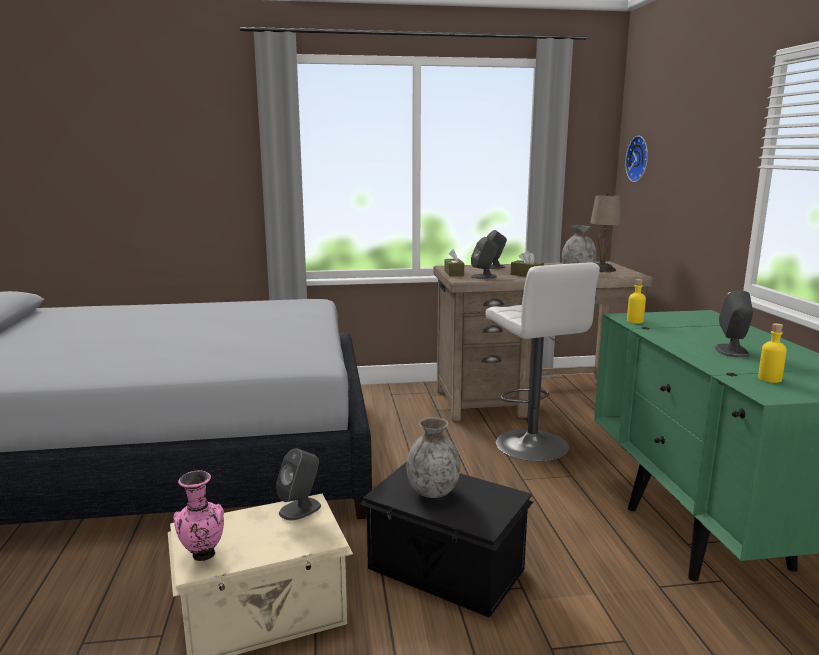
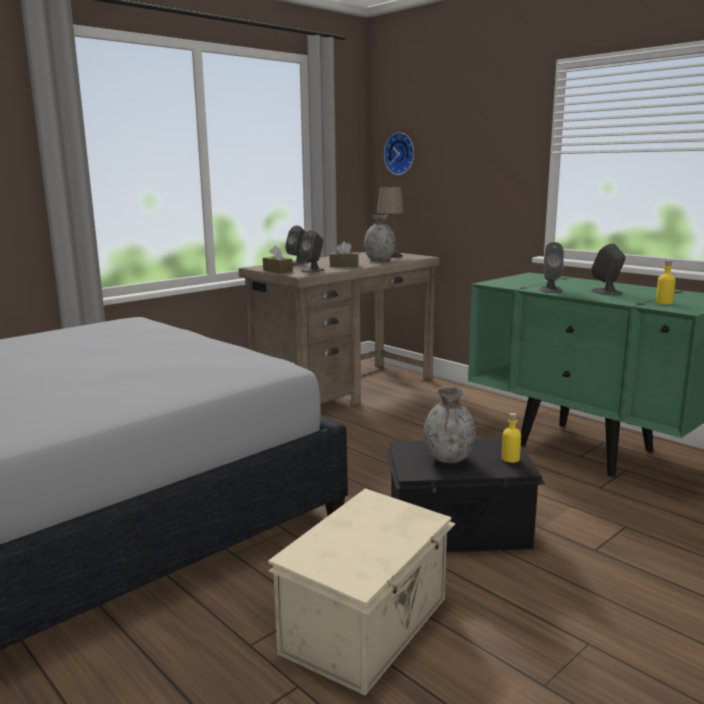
camera: 35 degrees left, 0 degrees up
pink vase [173,470,224,561] -> none
grey speaker [276,448,321,520] -> grey speaker moved to [539,242,564,293]
white stool [486,263,600,461] -> none
yellow bottle [627,279,646,323] -> yellow bottle moved to [502,413,521,463]

